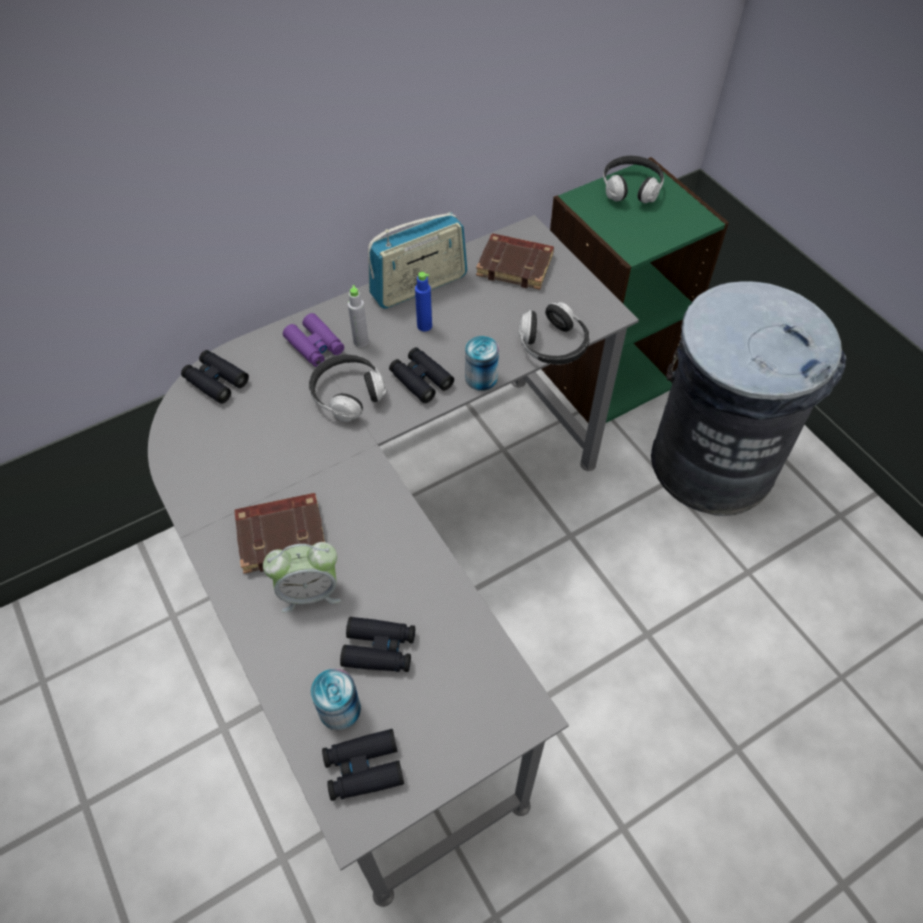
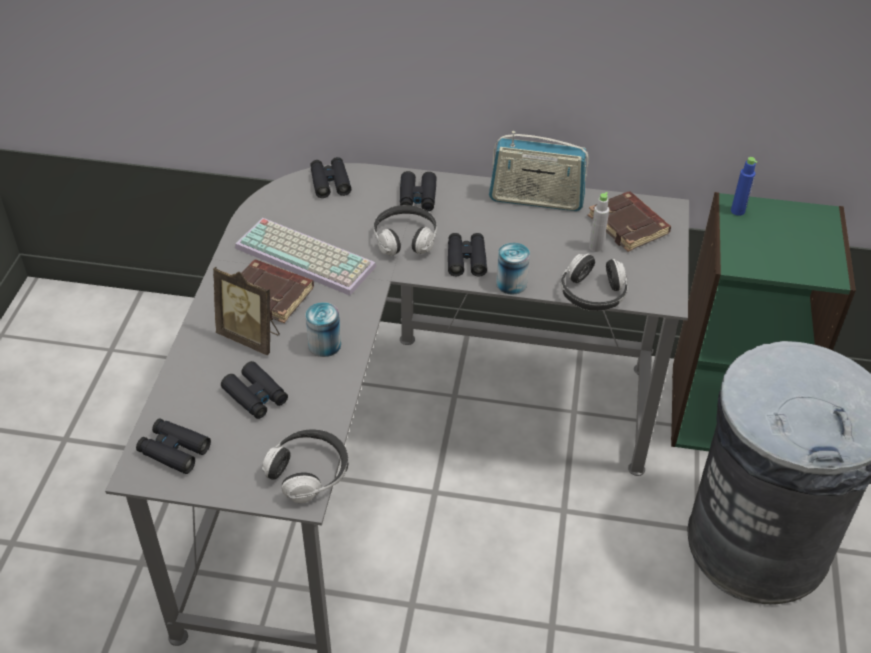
camera: 40 degrees right, 10 degrees down
alarm clock [263,542,341,612] -> picture frame [213,267,280,355]
purple binoculars [283,313,344,367] -> black binoculars [400,171,437,211]
can [311,668,361,730] -> can moved to [305,302,341,357]
grey bottle [348,285,369,347] -> grey bottle moved to [589,192,609,252]
blue bottle [415,272,432,332] -> blue bottle moved to [731,157,758,216]
headphones [603,156,664,203] -> headphones moved to [262,429,348,503]
none -> keyboard [235,218,376,296]

